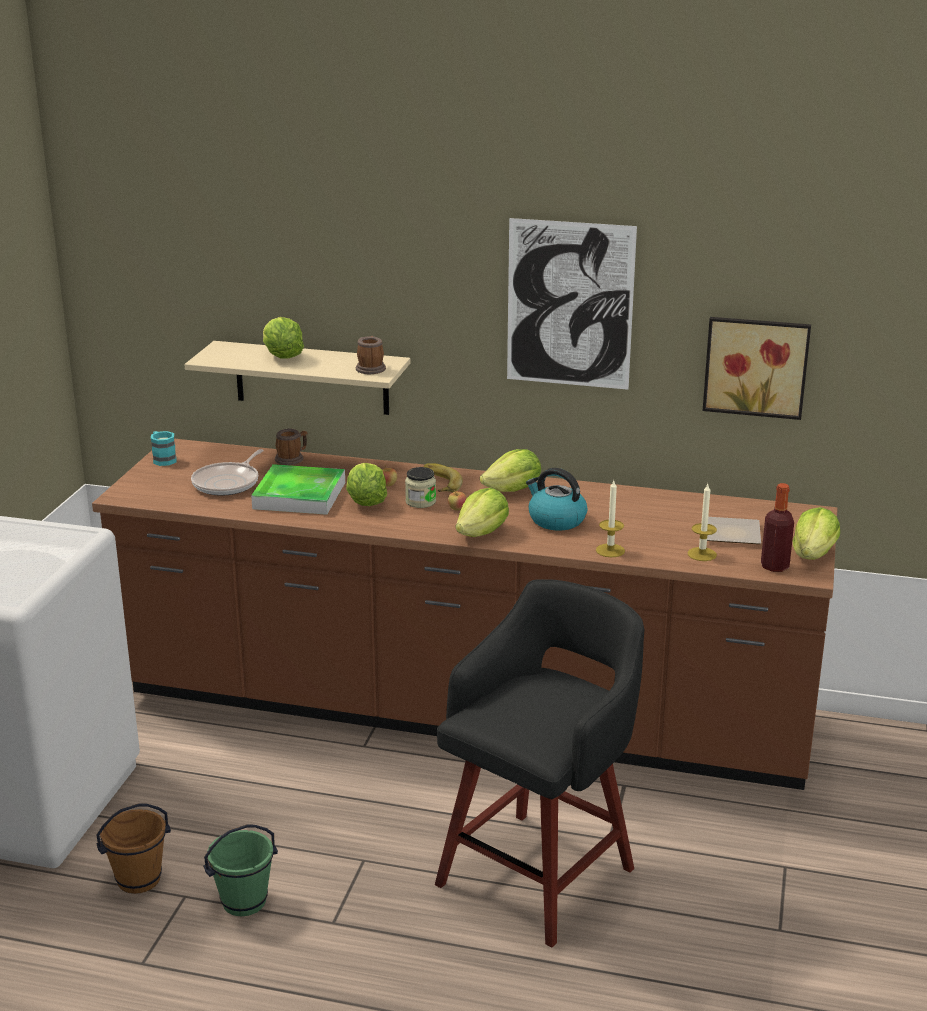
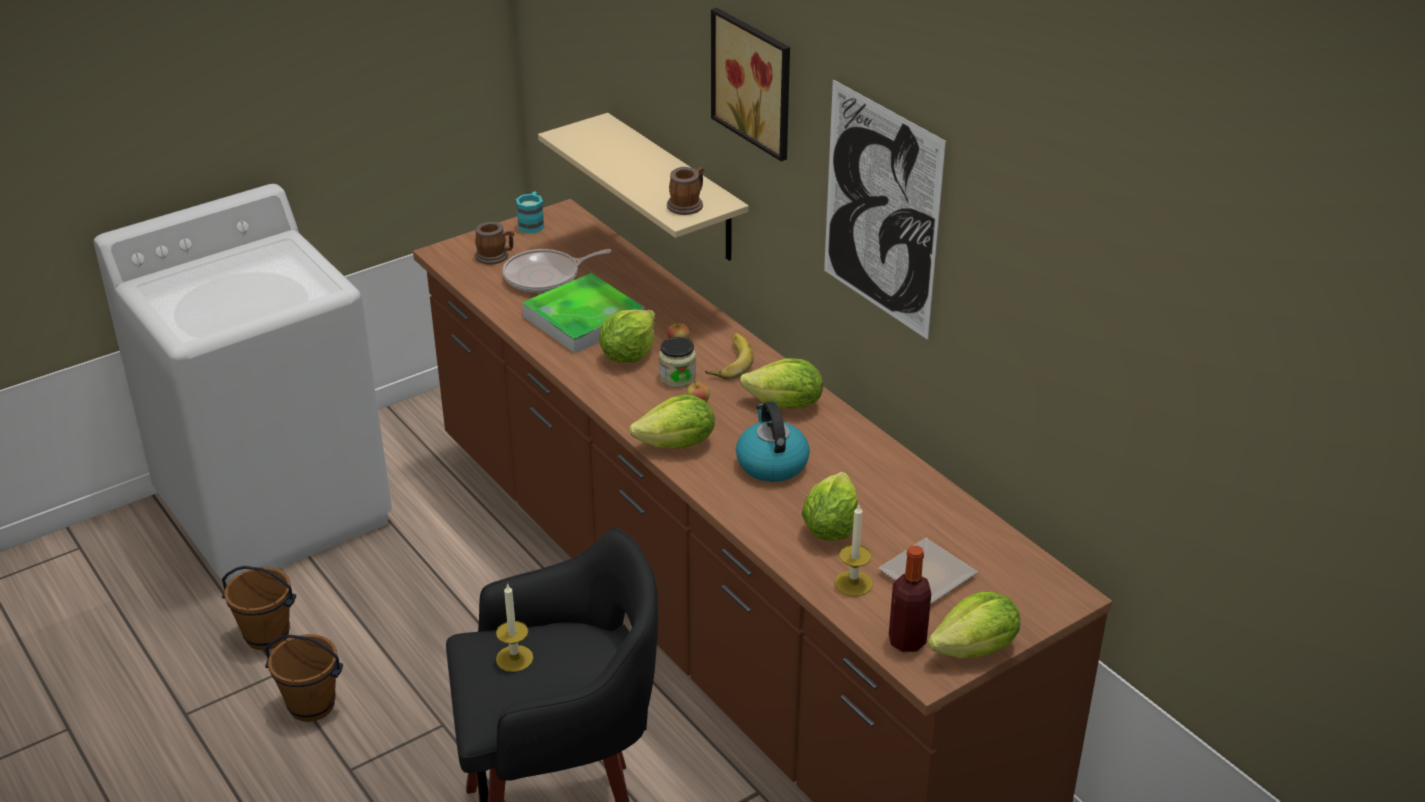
camera: 40 degrees right, 10 degrees up
green bucket [203,825,278,916] -> brown bucket [265,634,343,722]
lettuce [263,317,304,359] -> lettuce moved to [802,472,858,541]
mug [275,428,308,465] -> mug moved to [475,222,514,265]
candle [596,481,625,557] -> candle moved to [496,583,533,672]
picture [703,317,811,420] -> picture moved to [711,8,790,161]

